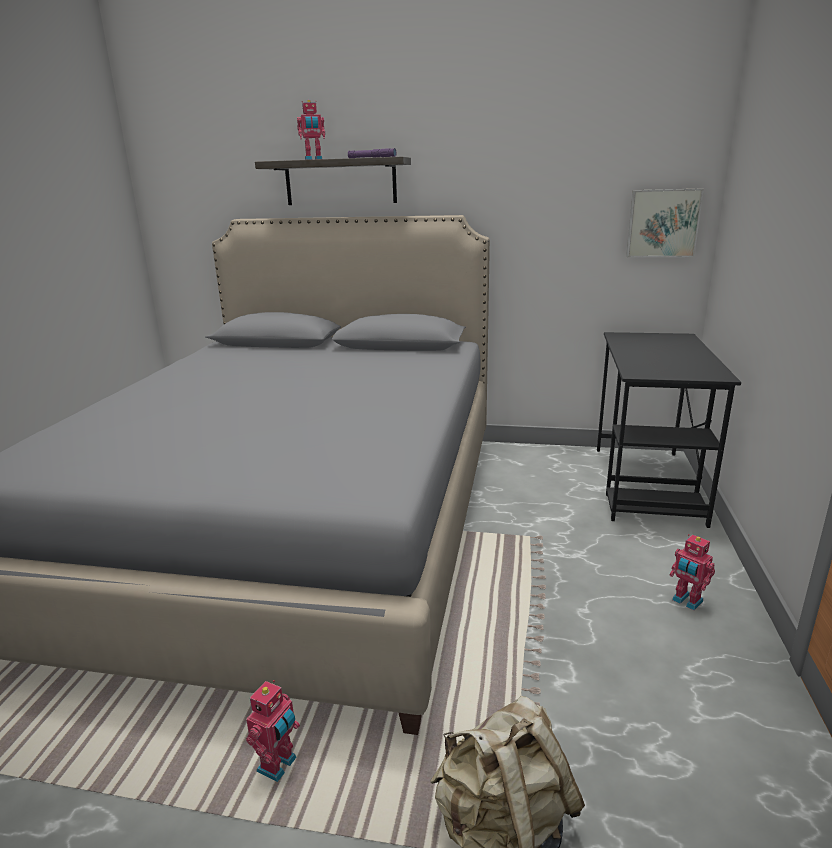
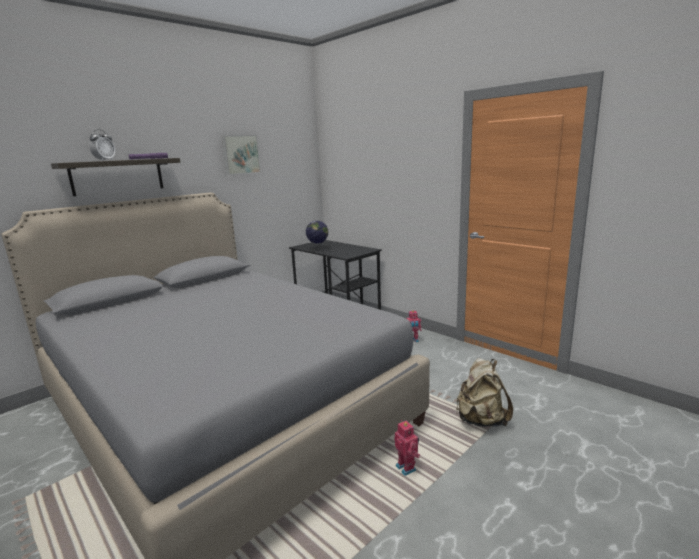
camera: 55 degrees left, 5 degrees down
toy robot [297,100,325,160] -> alarm clock [89,129,115,161]
picture [626,189,704,257] -> picture moved to [222,135,261,175]
none -> globe [306,221,328,251]

